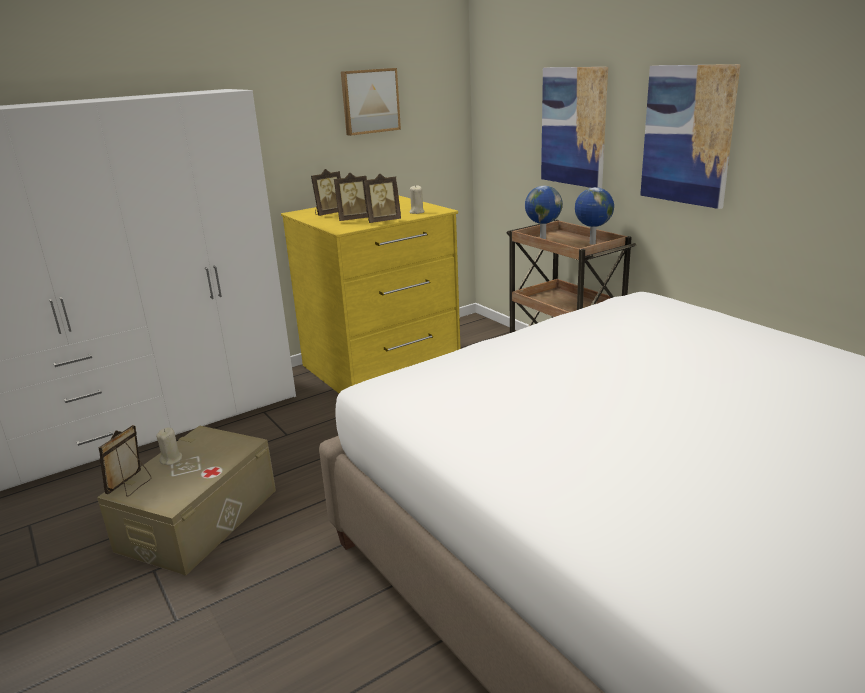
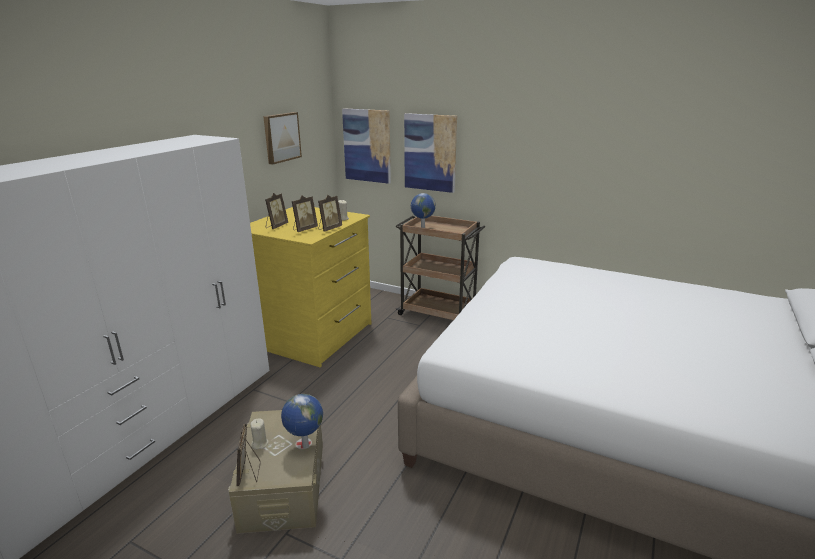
camera: 30 degrees left, 0 degrees up
globe [575,187,614,245] -> globe moved to [281,394,323,449]
picture [640,64,741,209] -> picture moved to [342,108,391,184]

